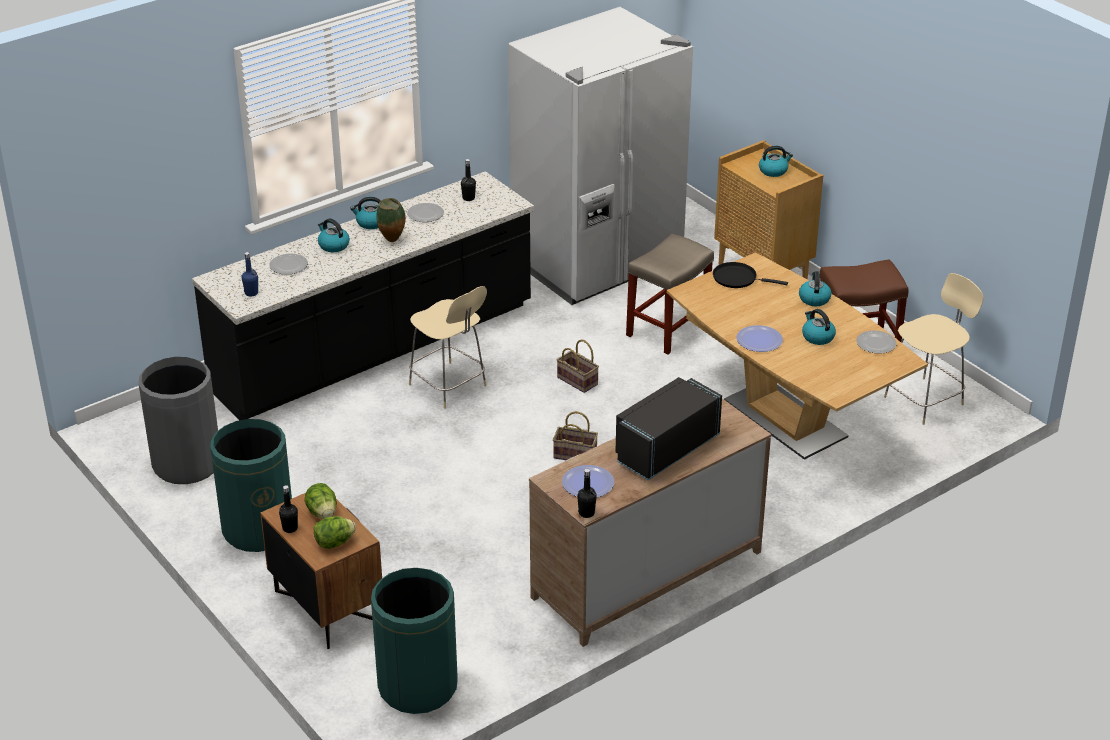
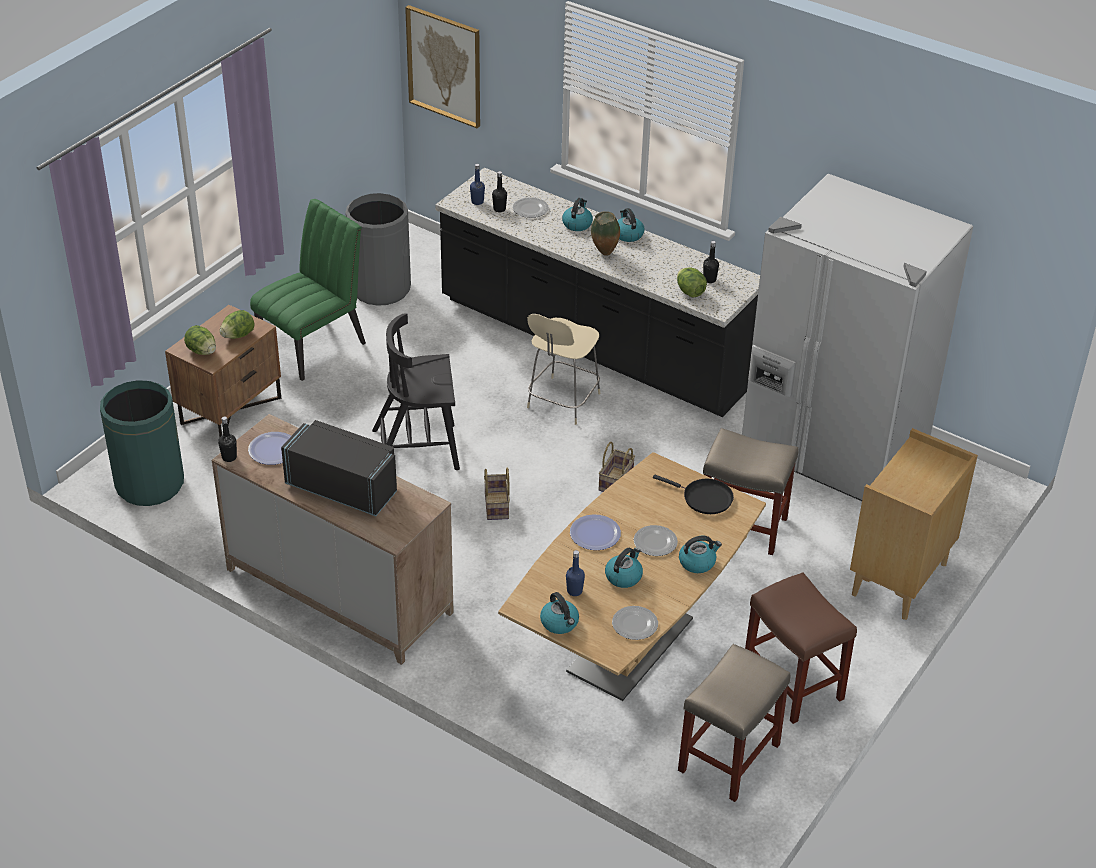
camera: 70 degrees right, 5 degrees up
green trash can [210,419,292,552] -> green chair [250,199,366,381]
black bottle [279,485,298,533] -> black bottle moved to [492,171,507,212]
plate [407,203,444,222] -> plate moved to [634,525,678,556]
black frying pan [713,262,788,288] -> black frying pan turned 120 degrees clockwise [653,475,734,514]
kettle [759,146,793,177] -> kettle moved to [540,592,579,634]
beige chair [884,273,983,425] -> beige stool [678,644,791,802]
none -> black chair [372,314,460,470]
none -> picture [405,5,480,128]
none -> blue bottle [566,550,585,596]
none -> lettuce [677,267,707,297]

